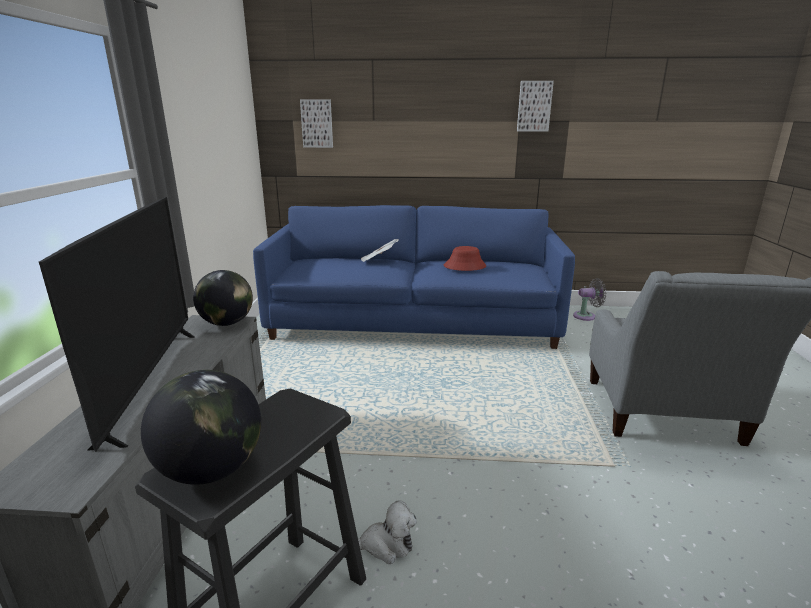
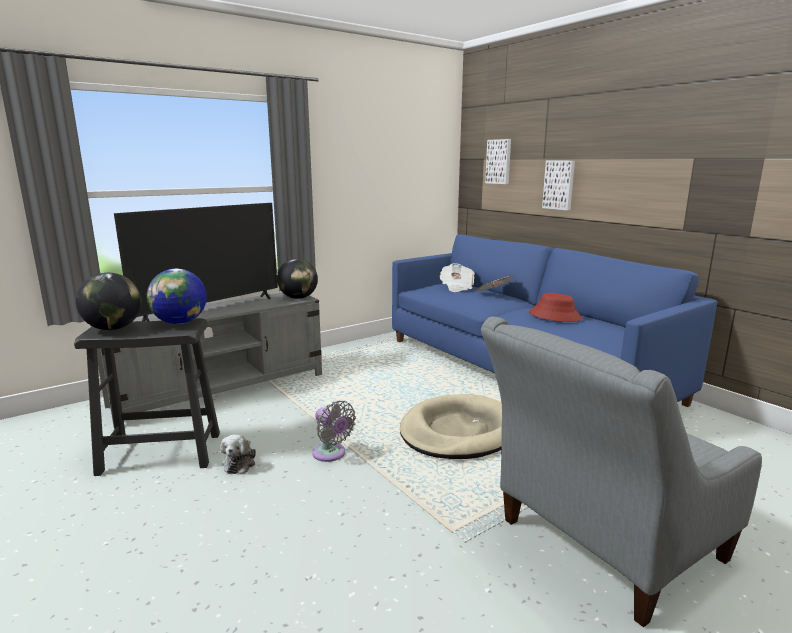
camera: 50 degrees right, 5 degrees down
plush toy [358,500,417,564] -> plush toy turned 45 degrees clockwise [220,434,256,474]
picture [517,81,554,132] -> picture moved to [542,161,575,210]
grey fan [573,278,606,321] -> grey fan moved to [312,401,356,462]
none -> globe [147,269,207,324]
none -> beige dog bed [400,394,502,459]
none -> newspaper [439,263,475,292]

